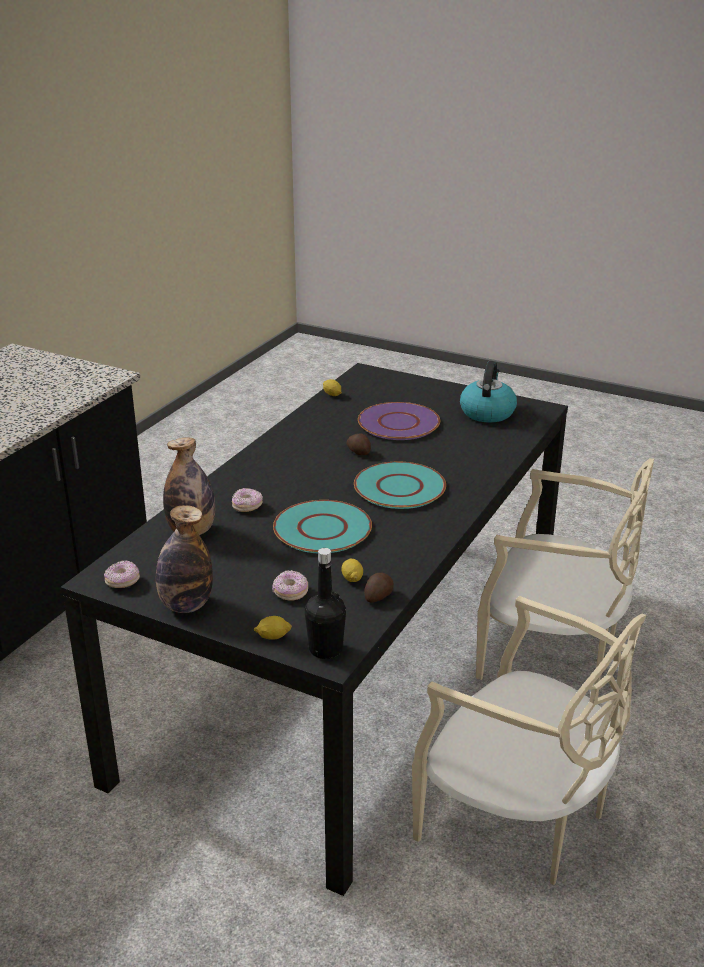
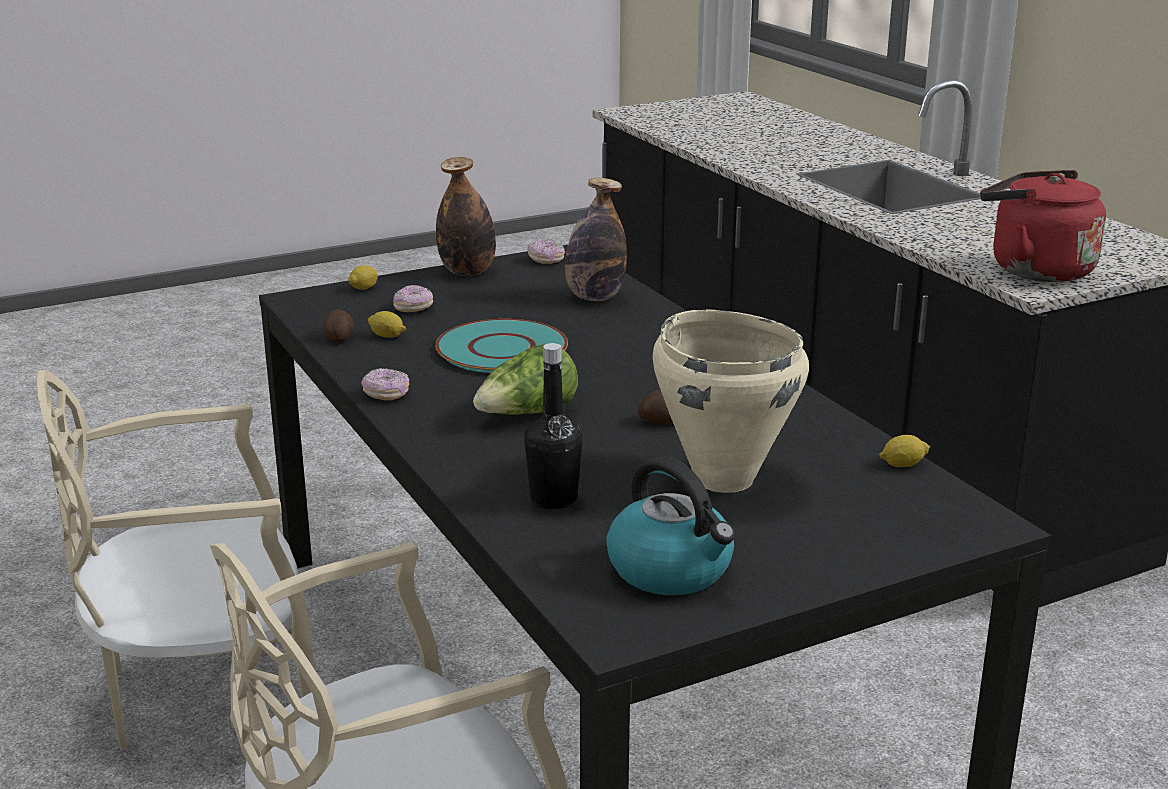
camera: 125 degrees right, 5 degrees down
donut [232,488,263,512] -> donut moved to [361,368,409,400]
black bottle [305,548,346,659] -> black bottle moved to [524,343,583,509]
turquoise plate [354,462,446,509] -> lettuce [473,344,578,415]
purple plate [358,402,440,440] -> beige cooking pot [653,310,809,493]
none -> red kettle [980,170,1106,282]

